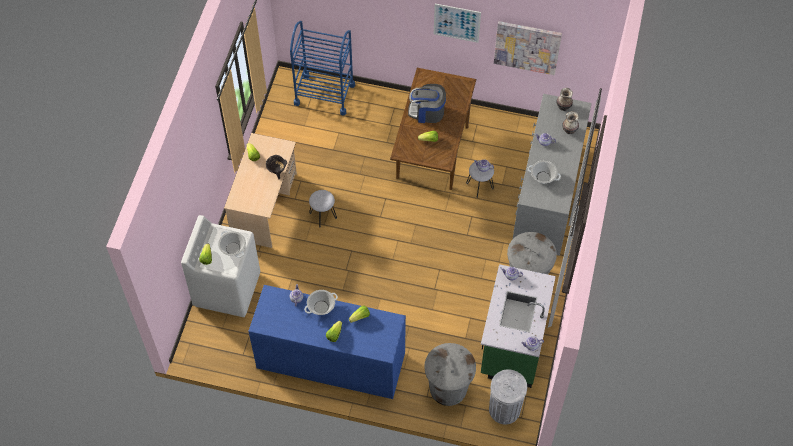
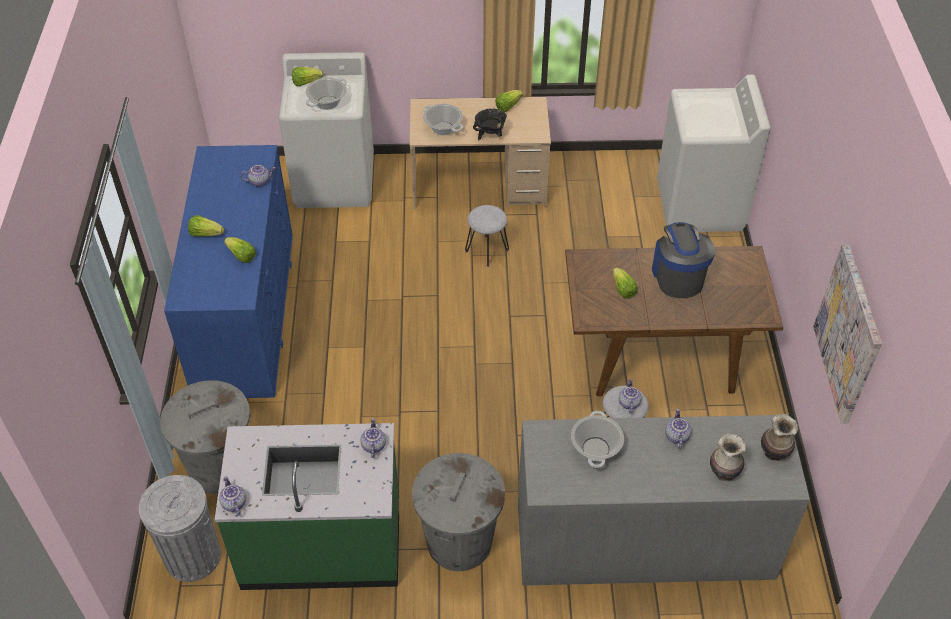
camera: 75 degrees right, 10 degrees down
blue cart [290,21,355,115] -> white washing machine [657,75,771,232]
cooking pot [304,290,338,315] -> cooking pot moved to [423,104,463,135]
picture [434,4,481,43] -> none

